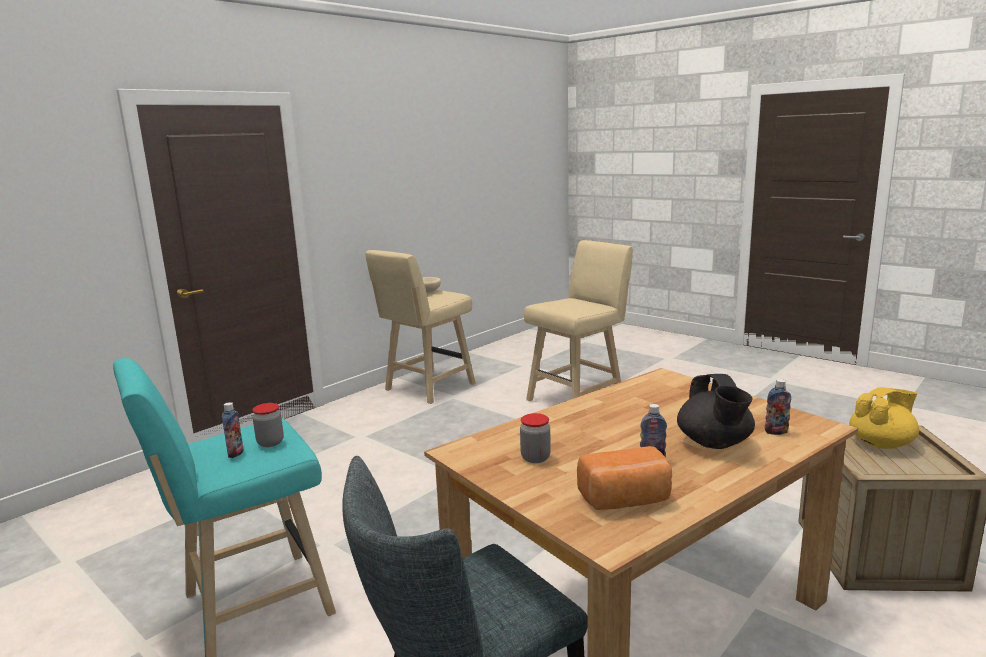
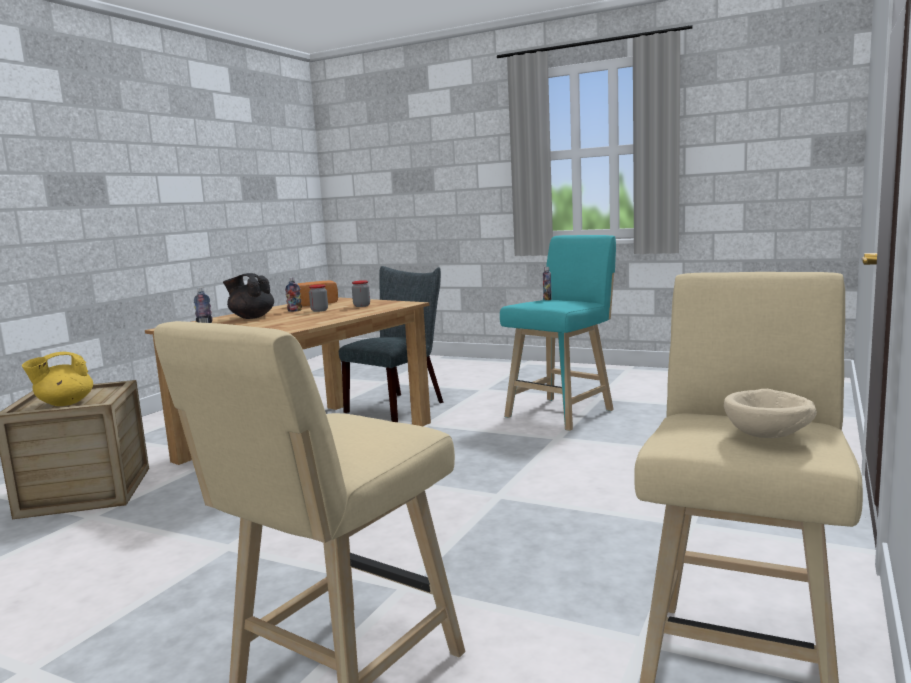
camera: 165 degrees right, 5 degrees down
jar [252,403,284,447] -> jar moved to [309,284,328,312]
black teapot [677,374,755,449] -> black teapot turned 45 degrees counterclockwise [223,273,274,319]

